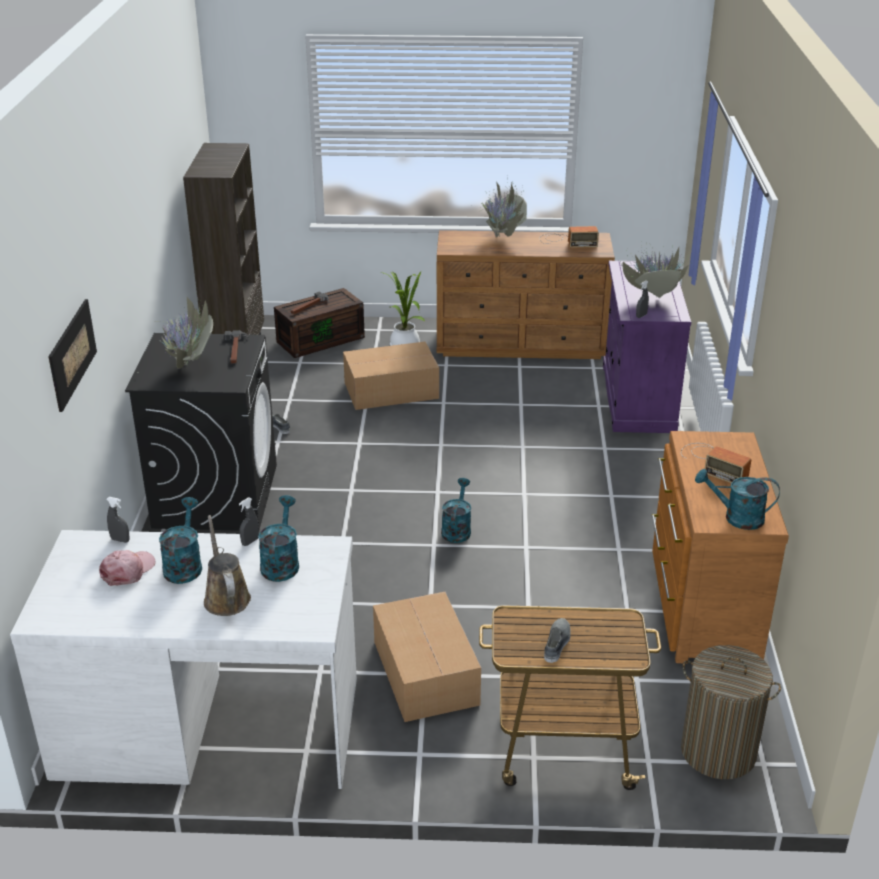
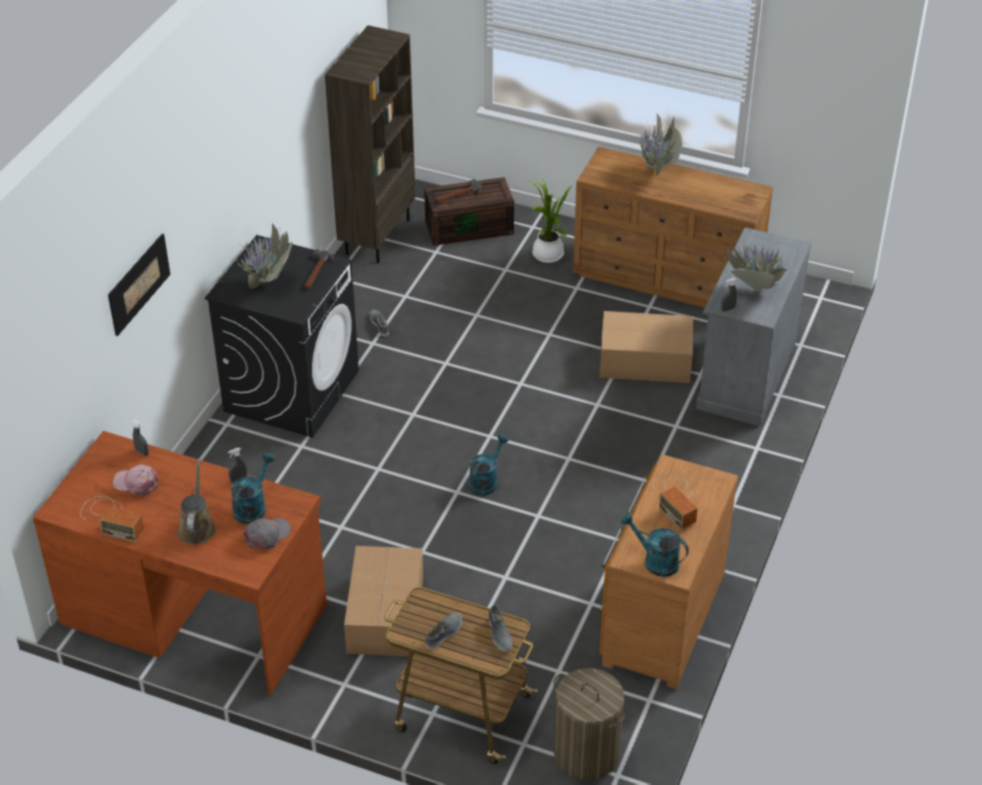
camera: 20 degrees right, 10 degrees up
white desk [10,530,357,789] -> brown desk [33,431,327,695]
pink cap [99,550,155,586] -> pink cap turned 120 degrees counterclockwise [113,465,159,496]
turquoise watering can [159,497,202,584] -> none
cardboard box [343,342,439,410] -> cardboard box moved to [599,311,693,383]
radio [539,226,599,248] -> radio moved to [80,496,144,542]
purple cabinet [603,261,691,433] -> grey cabinet [696,227,811,426]
none -> grey cap [244,518,291,549]
none -> grey shoe [489,605,512,652]

